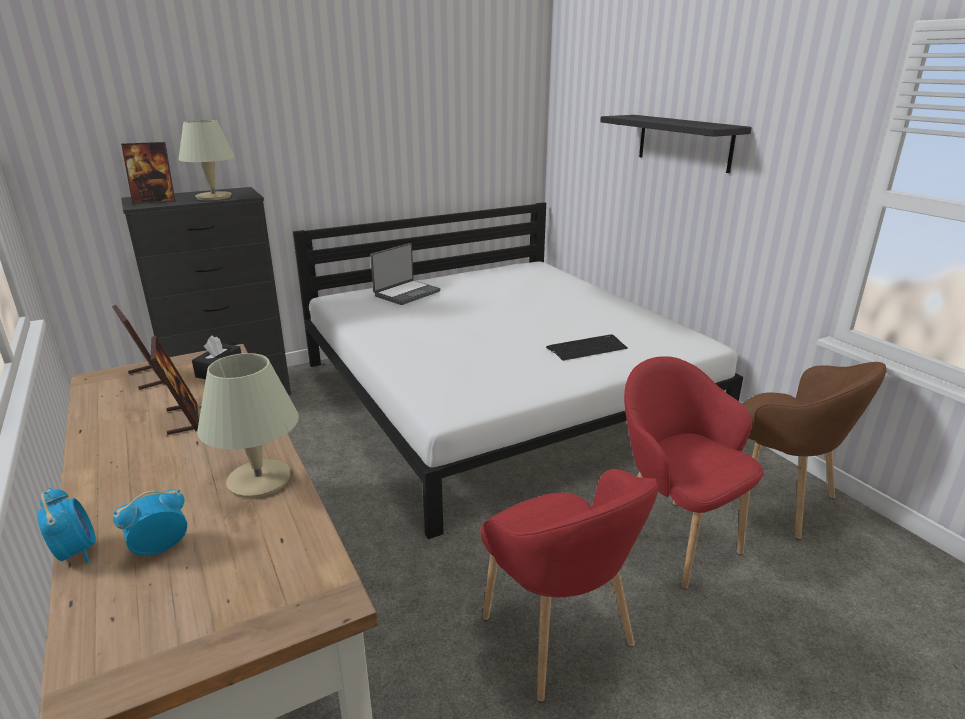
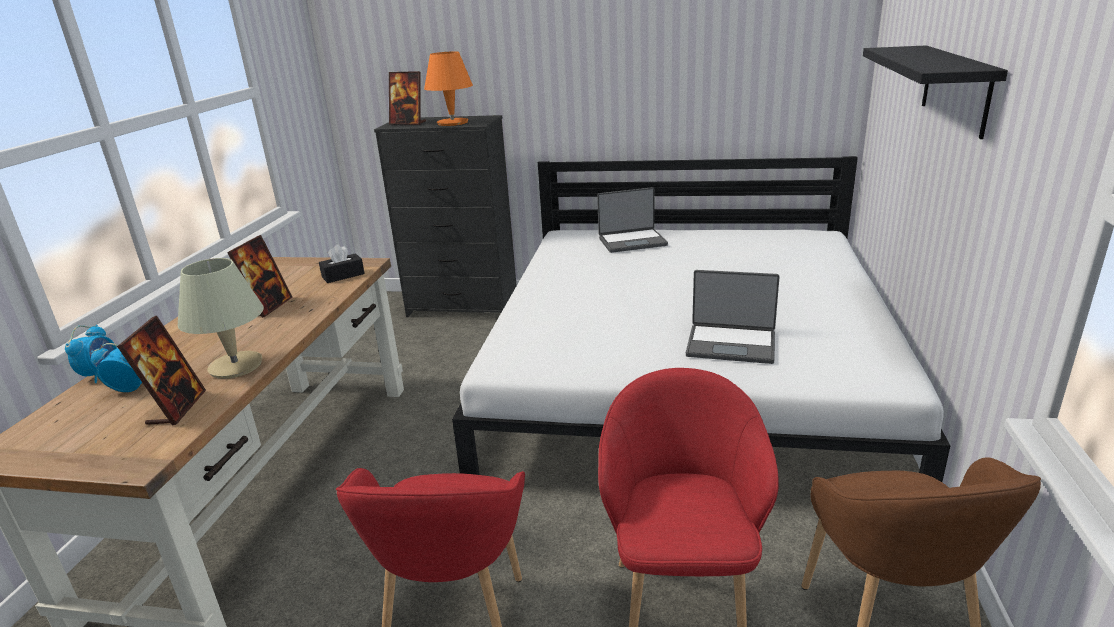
camera: 40 degrees right, 0 degrees up
picture frame [112,305,165,390] -> picture frame moved to [117,316,206,426]
beige table lamp [178,120,235,201] -> orange table lamp [424,51,473,126]
keyboard [546,335,628,361] -> laptop [686,270,780,364]

